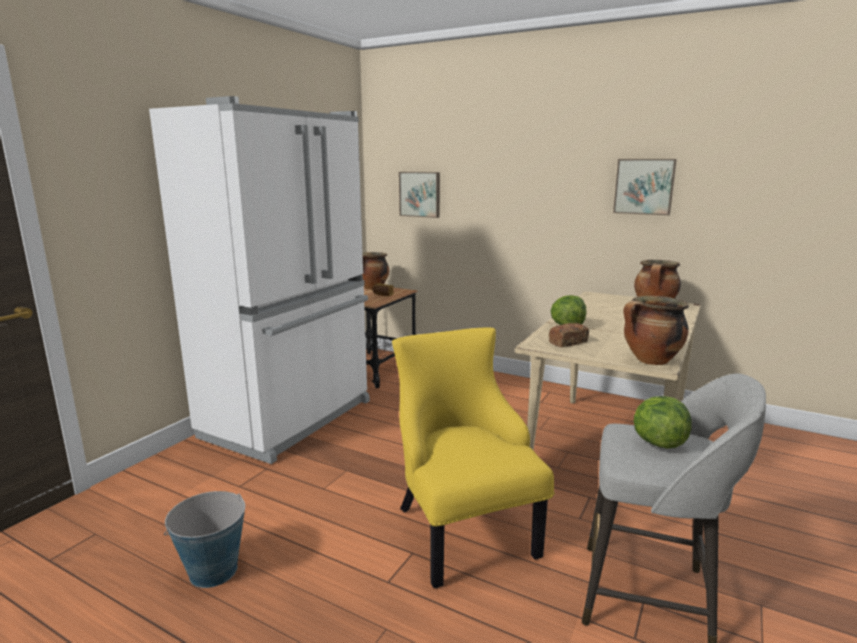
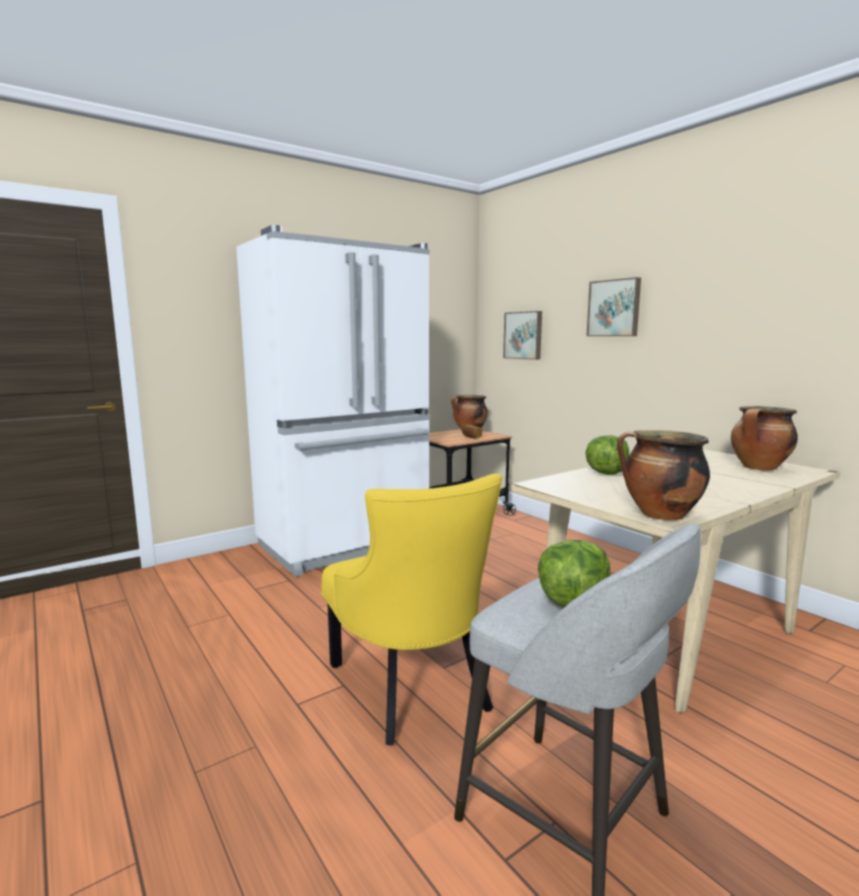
camera: 25 degrees right, 5 degrees down
bucket [164,491,245,588] -> none
yellow chair [392,328,555,588] -> yellow chair turned 150 degrees clockwise [321,473,502,745]
bread [549,323,589,347] -> none
picture [613,159,677,215] -> picture moved to [586,277,641,336]

